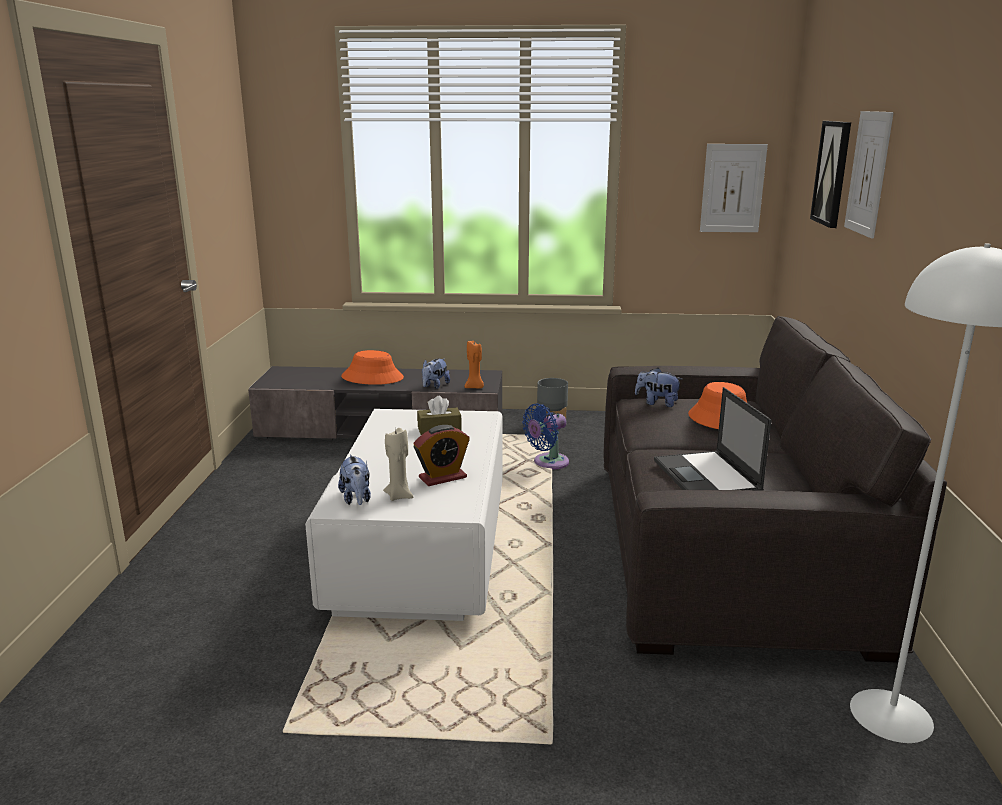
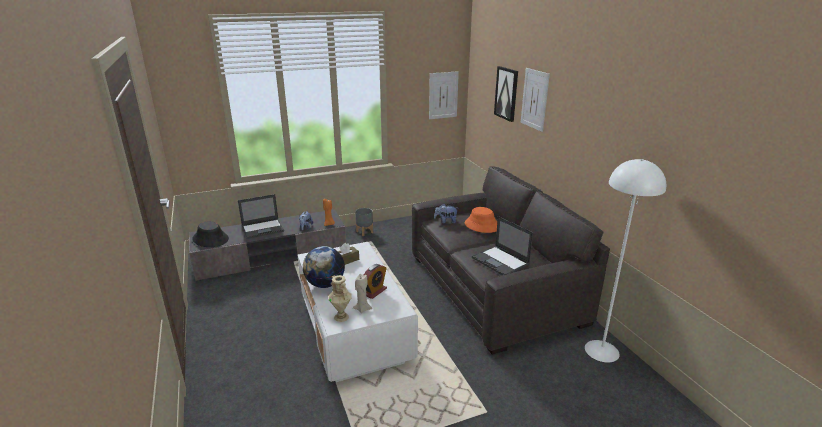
camera: 25 degrees left, 5 degrees up
plush toy [338,454,371,505] -> beige vase [328,275,352,322]
orange hat [341,350,404,385] -> laptop [238,194,284,239]
blue fan [522,403,569,470] -> none
none -> black hat [192,221,229,247]
none -> globe [302,246,345,288]

